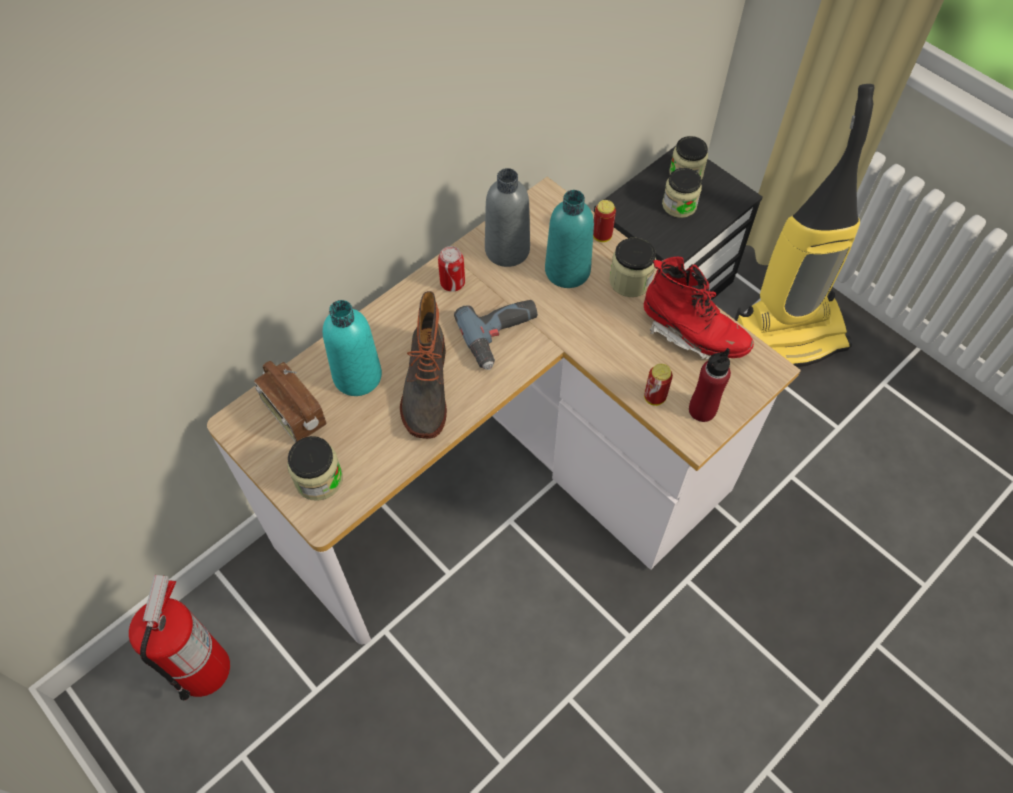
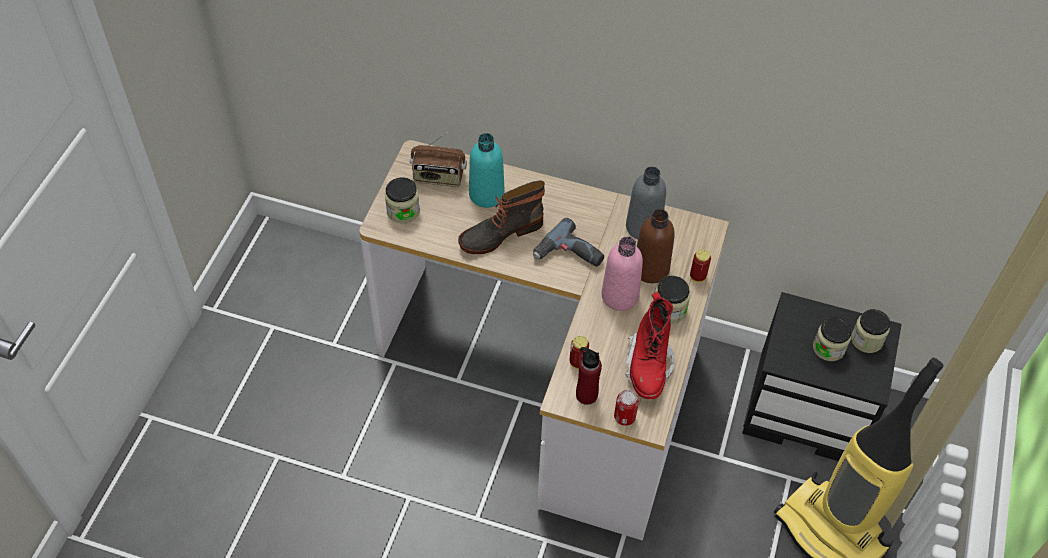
camera: 60 degrees right, 5 degrees down
fire extinguisher [129,575,230,700] -> none
radio [254,361,327,442] -> radio turned 105 degrees counterclockwise [410,132,467,187]
can [438,246,465,292] -> can moved to [614,389,639,426]
turquoise bottle [545,190,594,288] -> brown bottle [637,209,675,283]
none -> pink bottle [601,236,643,311]

